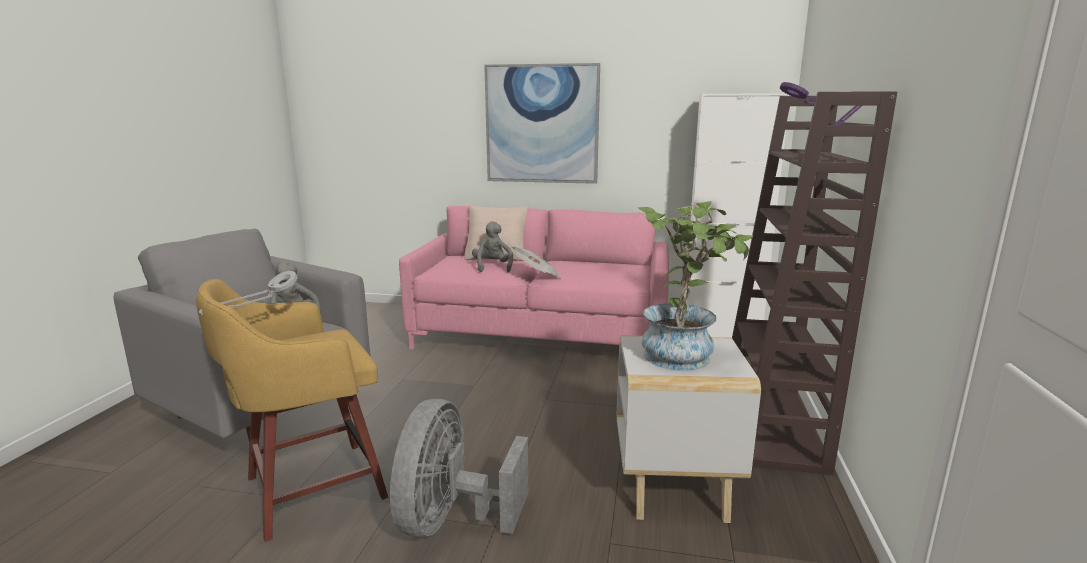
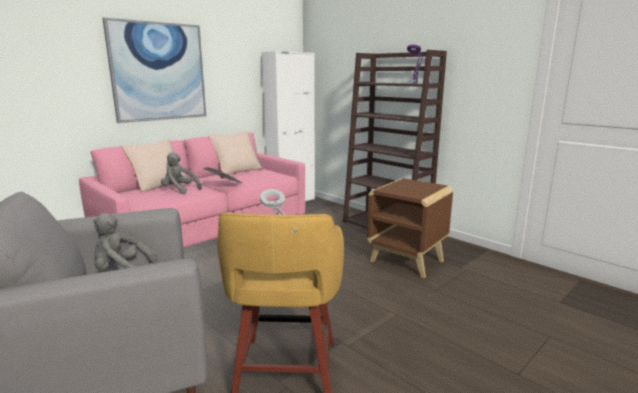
camera: 55 degrees left, 0 degrees up
grey fan [390,399,528,538] -> none
white side table [617,335,761,523] -> brown side table [367,178,453,278]
potted plant [638,201,753,371] -> none
none -> beige pillow [208,131,263,175]

